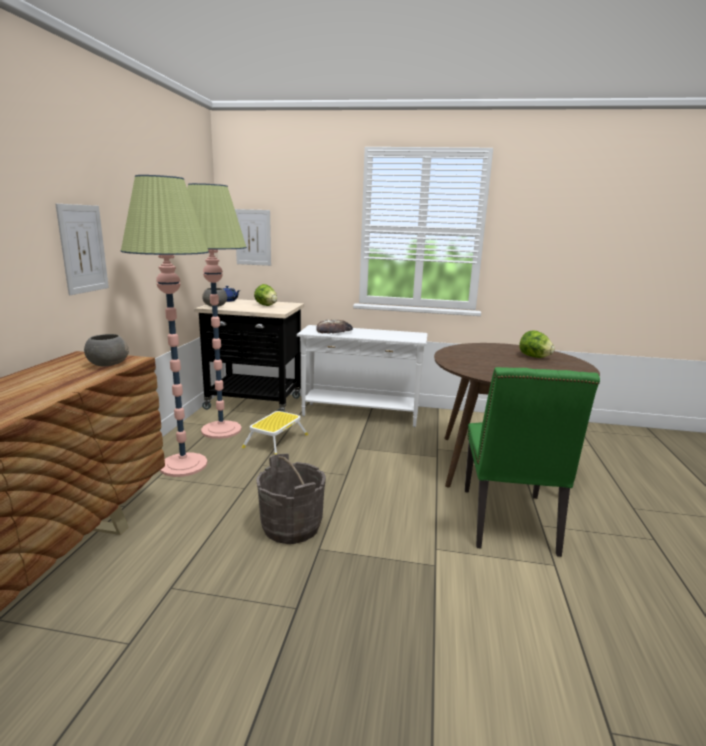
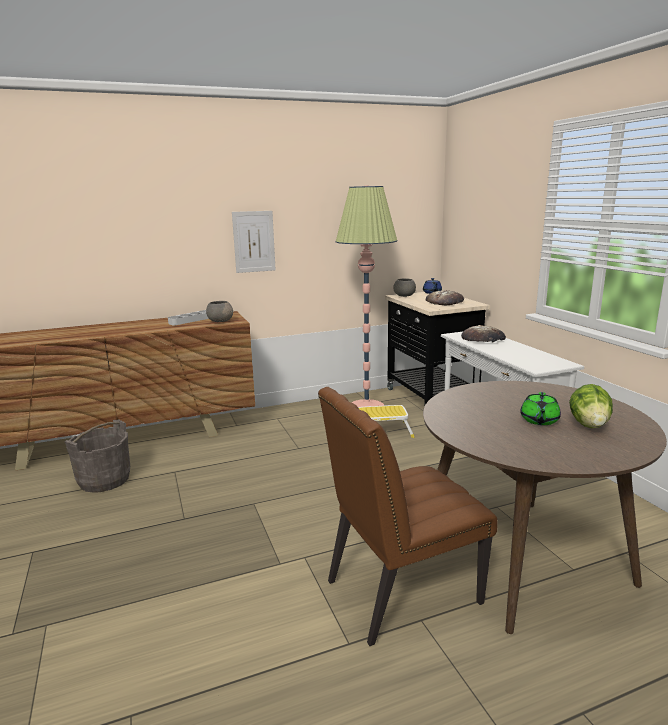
camera: 60 degrees right, 0 degrees up
floor lamp [121,175,209,477] -> none
picture [235,209,271,266] -> none
lettuce [254,284,277,306] -> bread [426,290,464,305]
grey bucket [256,453,326,544] -> grey bucket moved to [64,420,130,493]
green chair [465,367,600,557] -> brown chair [318,387,498,646]
none -> grey tray [168,310,209,325]
none -> green teapot [520,392,561,425]

